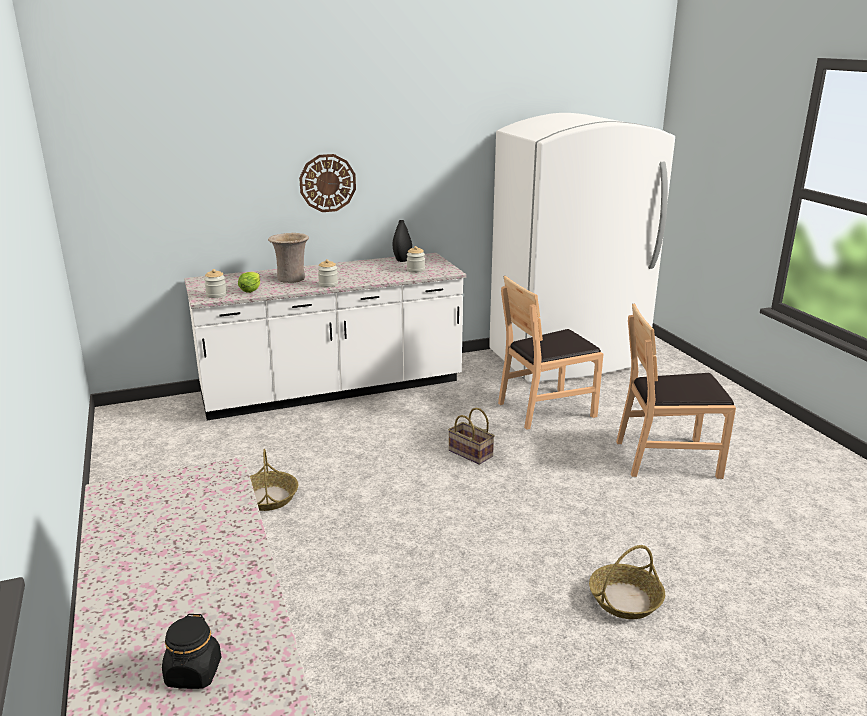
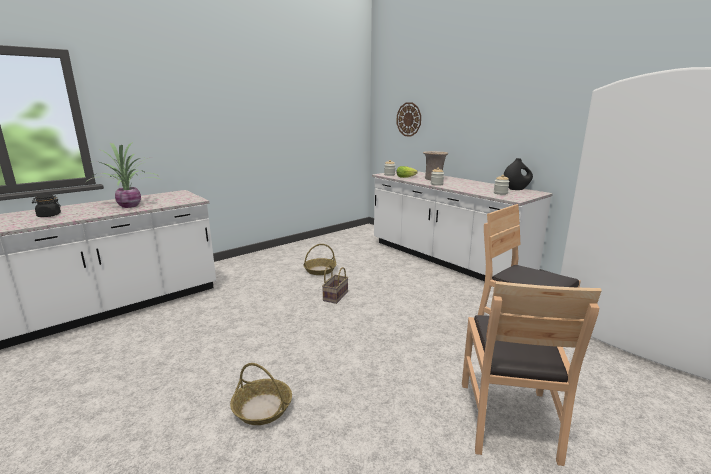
camera: 70 degrees right, 5 degrees down
wall clock [299,154,356,212] -> wall clock moved to [396,102,421,137]
basket [448,408,495,465] -> basket moved to [322,265,349,304]
brown chair [616,303,736,479] -> brown chair turned 150 degrees counterclockwise [462,281,601,466]
none -> potted plant [86,142,161,208]

